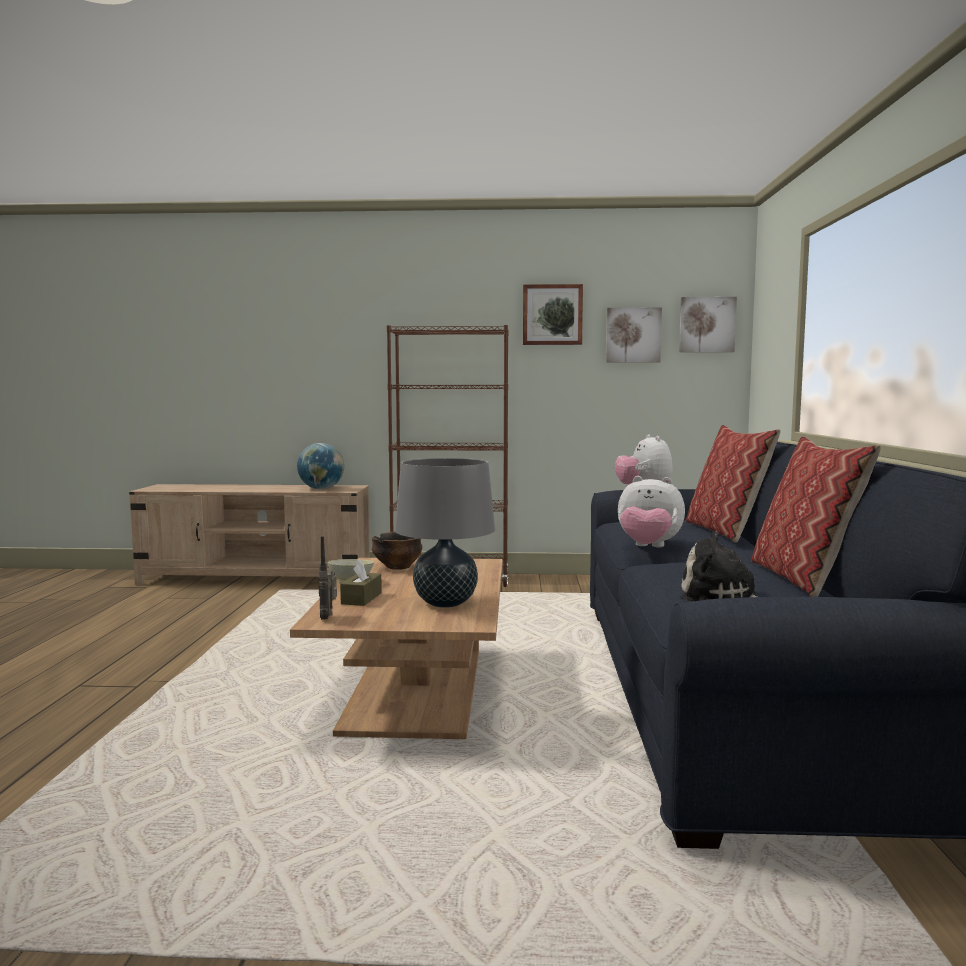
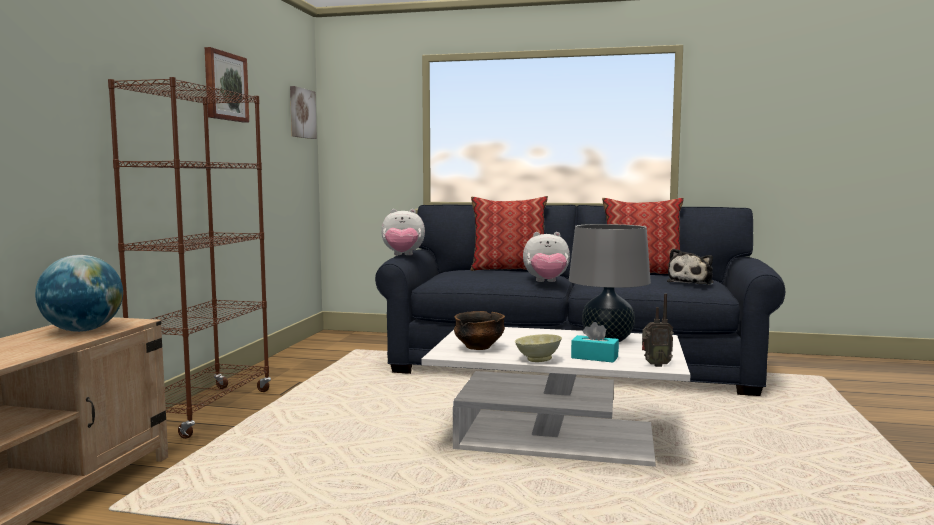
camera: 80 degrees left, 0 degrees up
brown coffee table [290,558,502,739] -> white coffee table [421,327,690,467]
brown tissue box [340,559,382,606] -> turquoise tissue box [571,322,619,363]
picture [606,308,662,363] -> none
plush toy [618,476,685,547] -> plush toy turned 60 degrees clockwise [523,232,570,282]

